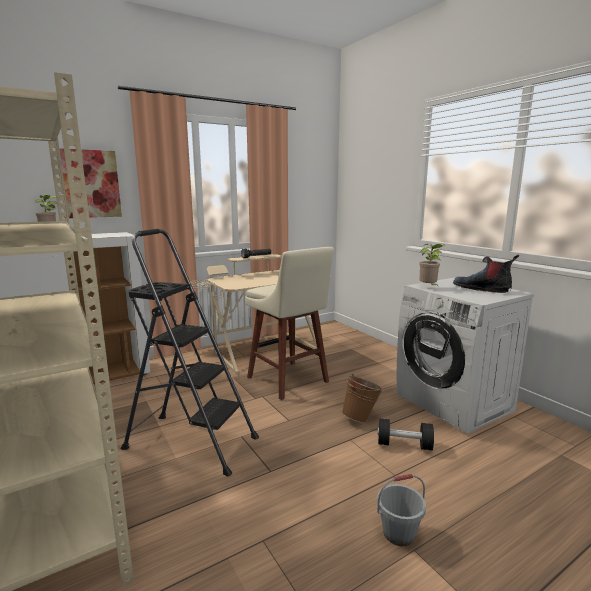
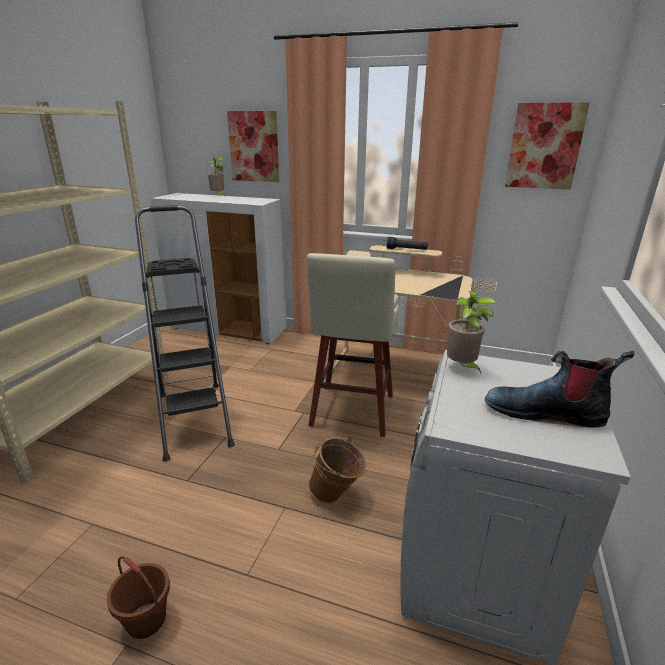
camera: 50 degrees right, 10 degrees up
black dumbbell [377,418,434,450] -> none
grey bucket [377,474,426,546] -> brown bucket [107,556,170,639]
boot [453,255,519,293] -> boot turned 75 degrees counterclockwise [485,351,635,428]
none -> picture [505,102,590,189]

